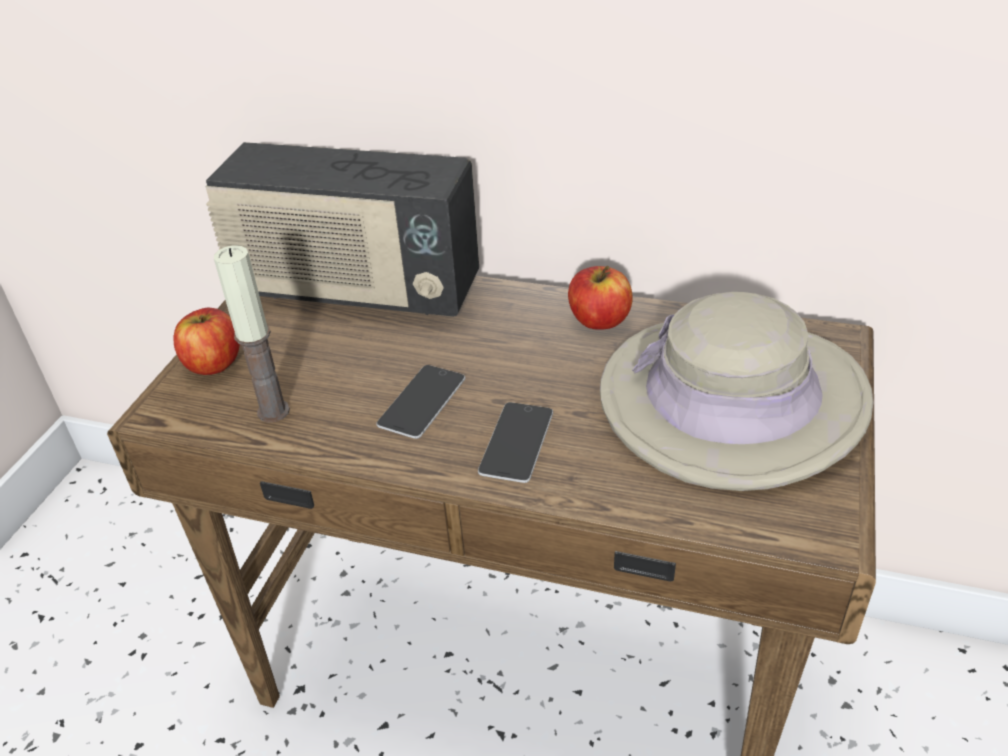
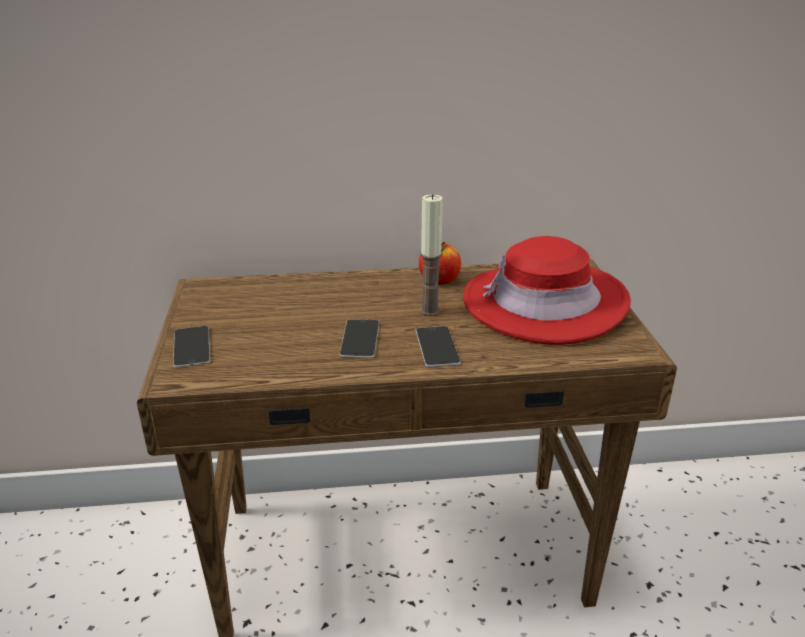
camera: 25 degrees left, 10 degrees down
apple [174,307,240,375] -> phone [173,326,210,368]
radio [206,142,479,317] -> none
candle [214,245,290,423] -> candle moved to [420,194,443,316]
beige hat [600,292,873,491] -> red hat [463,236,631,345]

